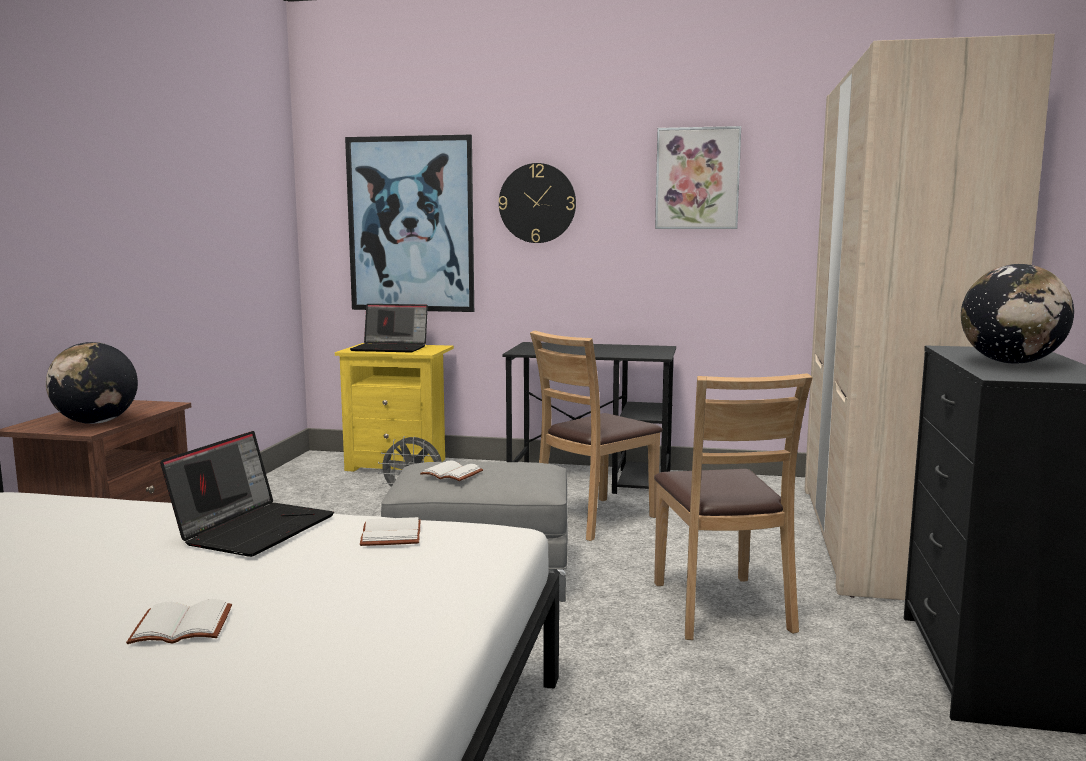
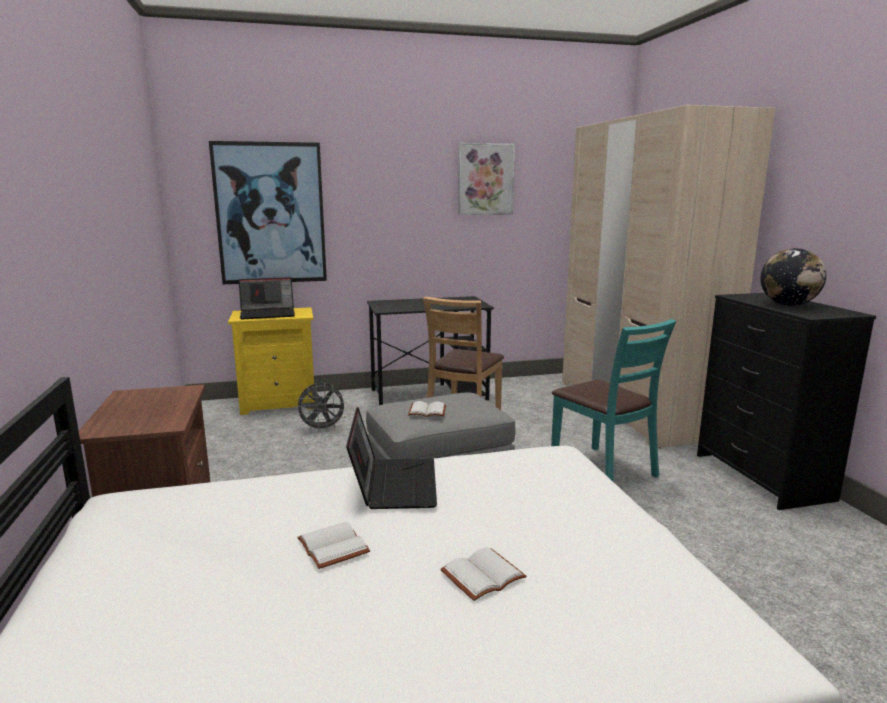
camera: 25 degrees left, 5 degrees up
globe [46,342,138,424] -> none
white book [360,517,421,546] -> white book moved to [297,522,370,569]
wall clock [499,163,576,243] -> none
brown chair [654,373,813,640] -> turquoise chair [551,319,676,481]

